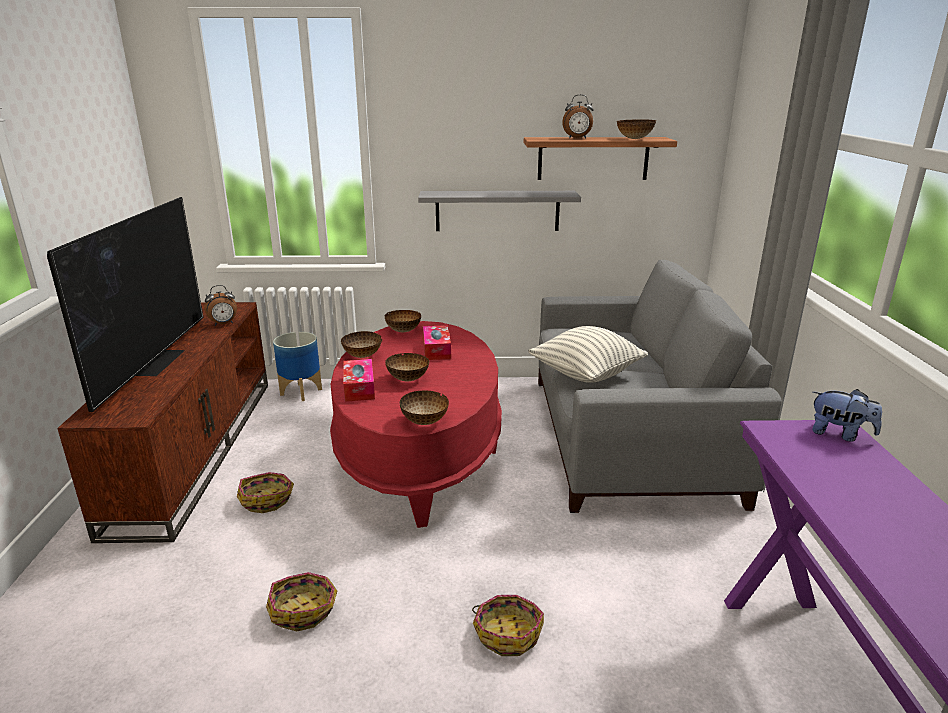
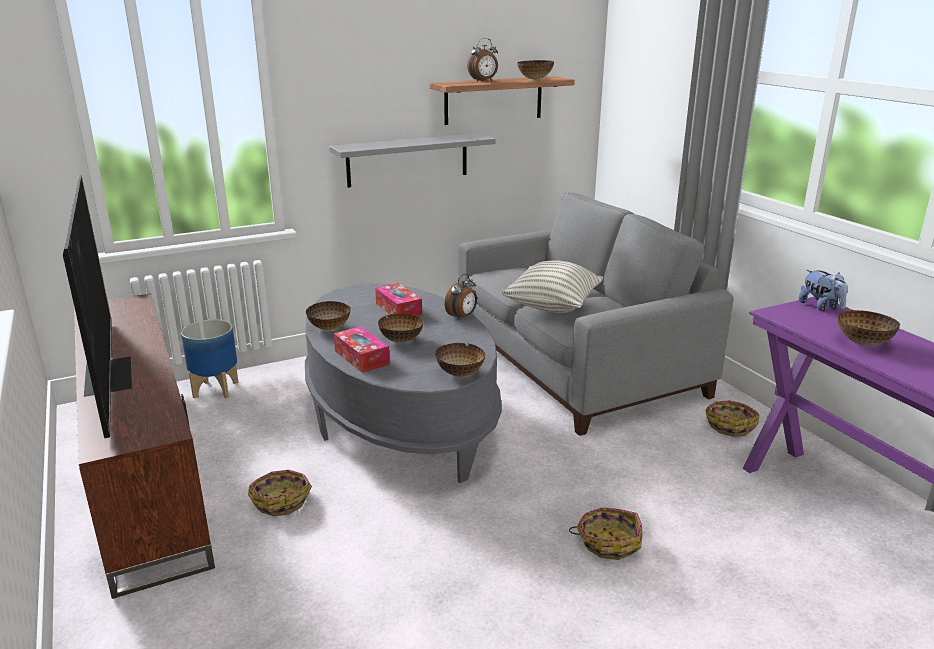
camera: 25 degrees left, 0 degrees up
alarm clock [204,285,237,326] -> alarm clock moved to [445,274,477,320]
basket [266,572,337,632] -> basket moved to [706,400,760,437]
red coffee table [330,321,502,528] -> grey coffee table [305,283,502,483]
bowl [385,310,421,332] -> bowl moved to [838,310,900,346]
plush toy [812,389,882,441] -> plush toy turned 60 degrees clockwise [799,270,848,311]

